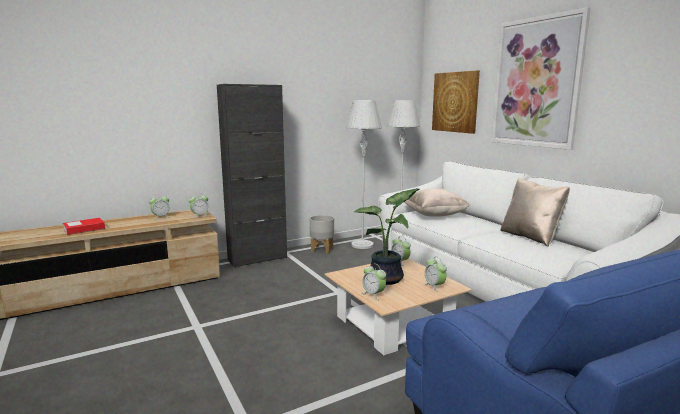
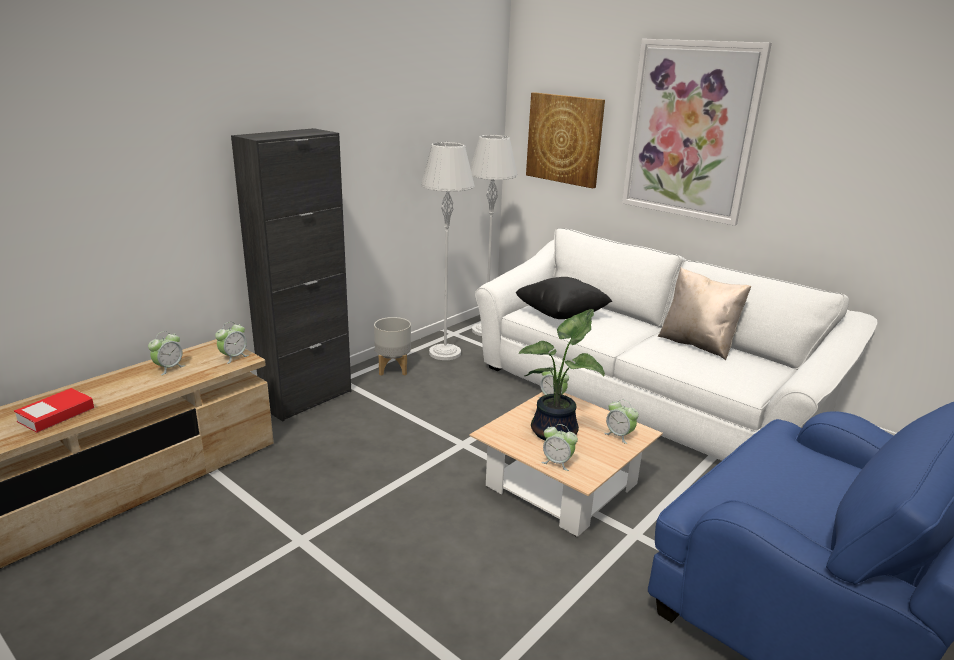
camera: 20 degrees left, 10 degrees up
beige pillow [405,189,470,217] -> black pillow [516,277,612,319]

